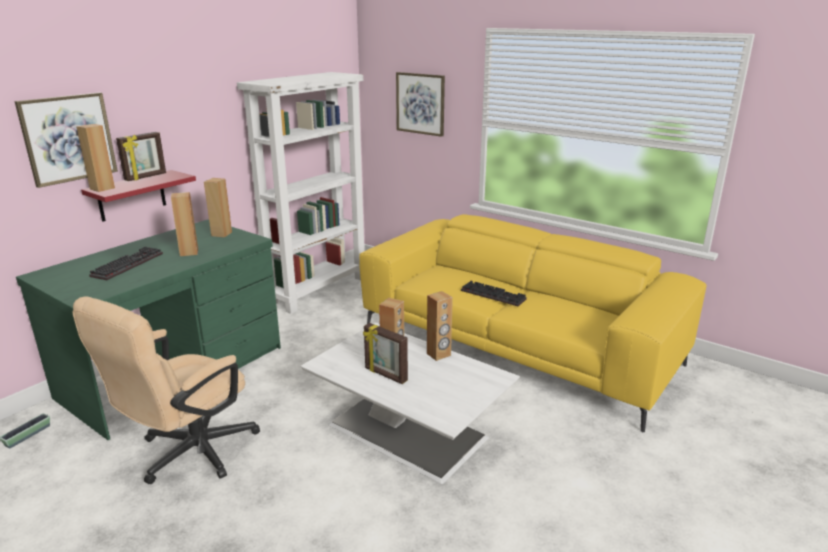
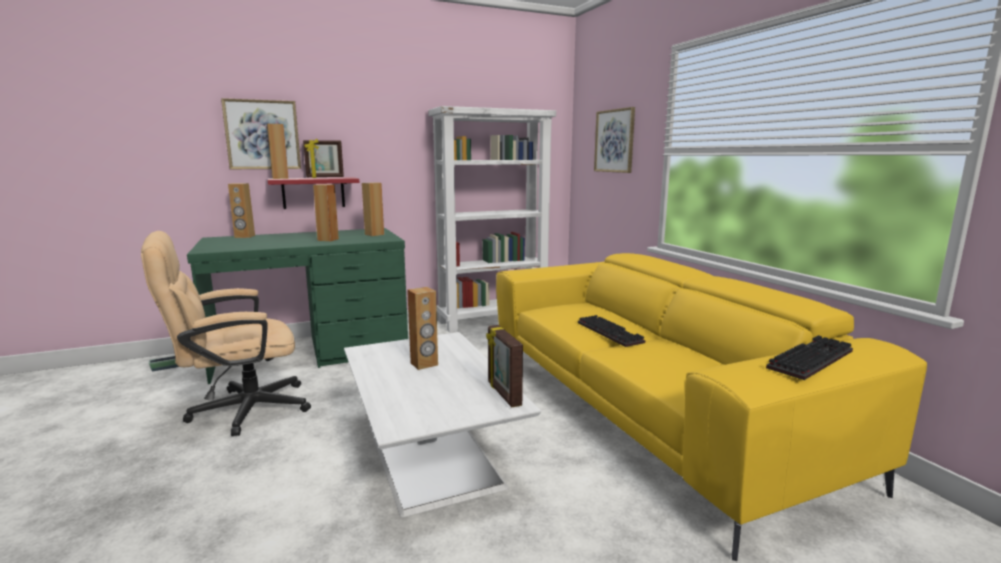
camera: 30 degrees right, 10 degrees down
keyboard [89,246,163,280] -> keyboard moved to [766,335,853,380]
picture frame [363,323,408,384] -> picture frame moved to [486,325,523,407]
brown speaker [427,291,453,361] -> brown speaker moved to [228,183,255,238]

